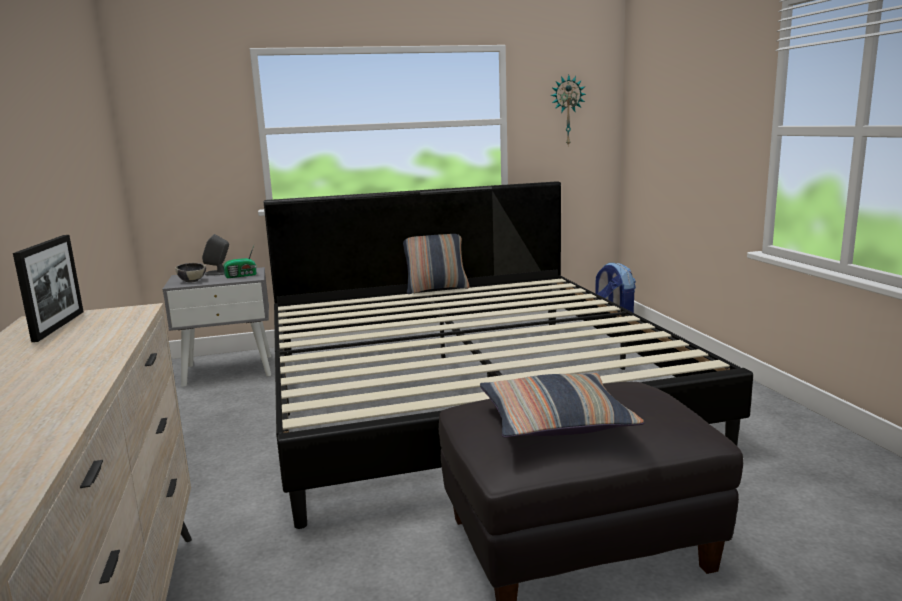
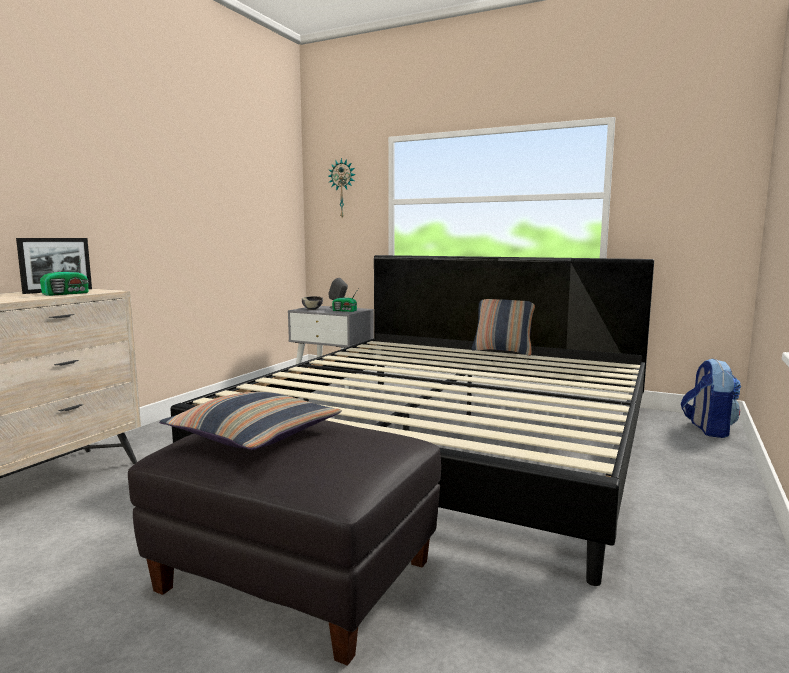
camera: 40 degrees right, 5 degrees down
wall clock [551,75,586,145] -> wall clock moved to [328,158,356,218]
none -> radio [40,256,89,296]

